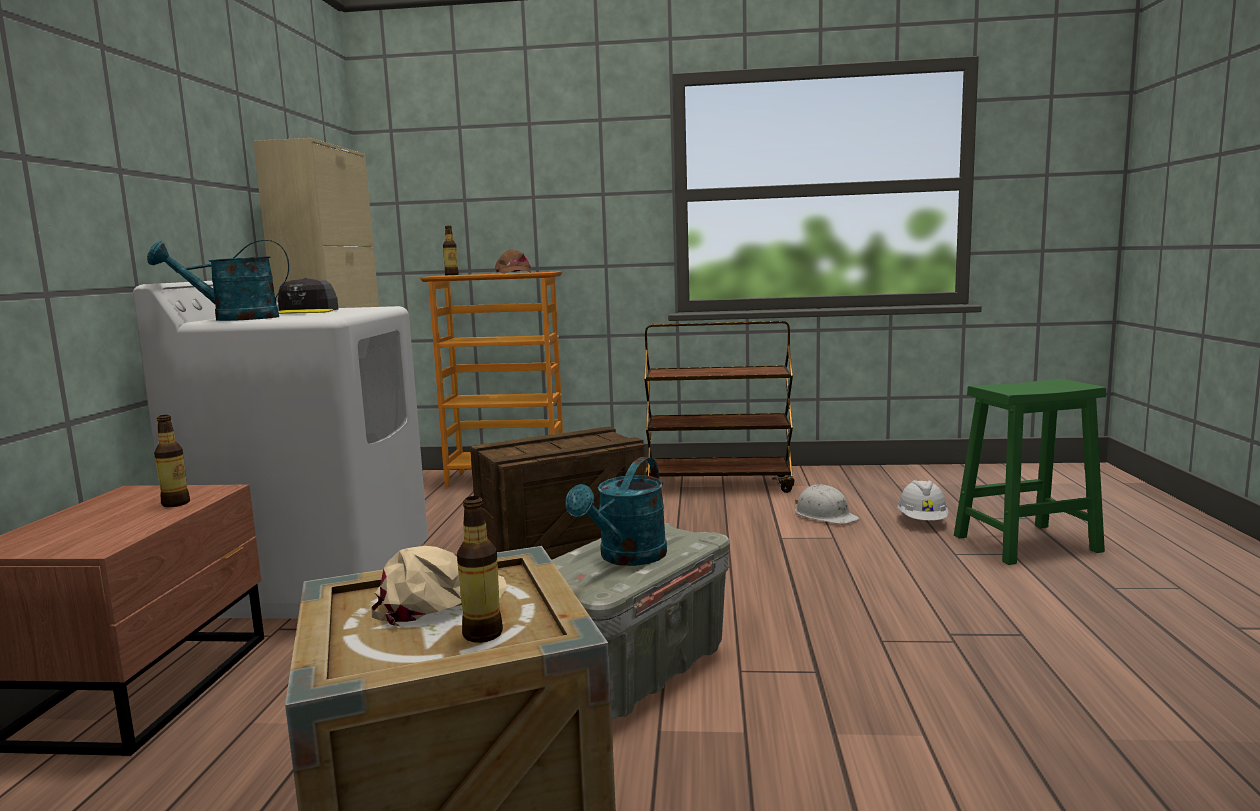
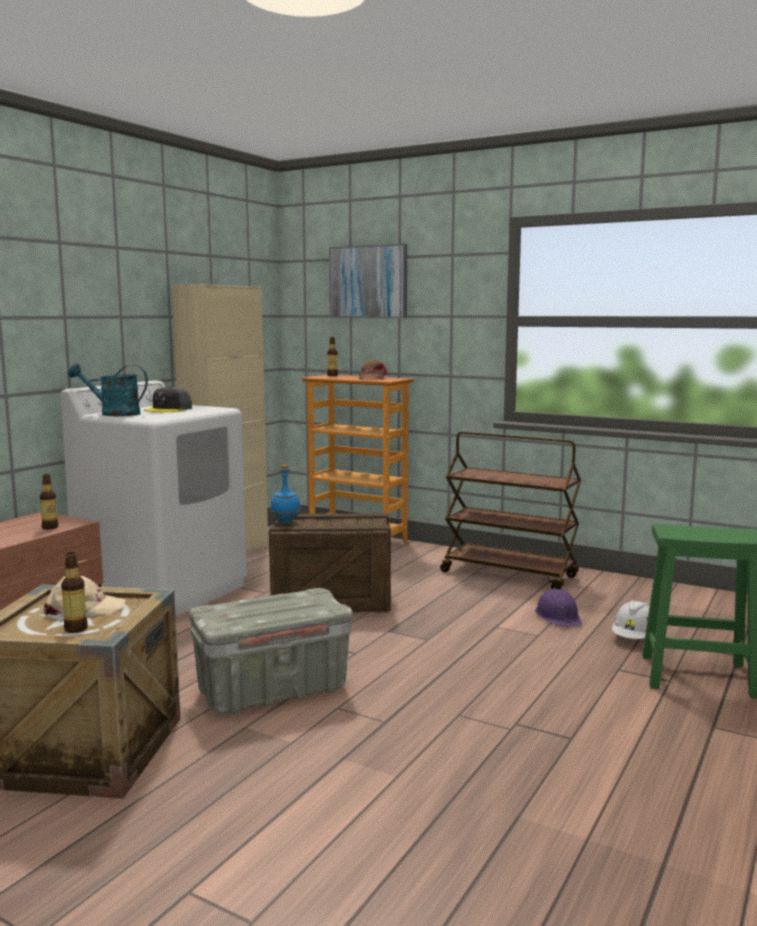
camera: 25 degrees right, 0 degrees up
turquoise watering can [565,457,667,566] -> none
white hard hat [795,485,860,524] -> purple hard hat [535,589,582,627]
none -> blue bottle [271,465,300,524]
none -> picture [329,244,407,318]

